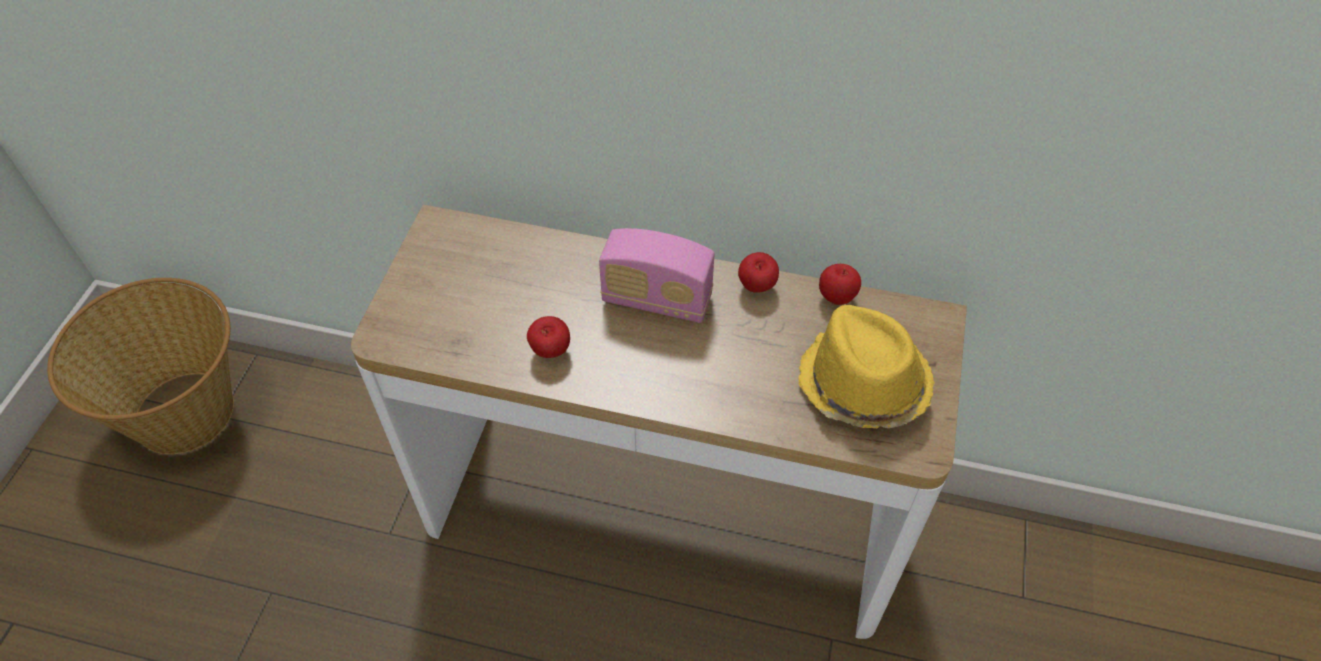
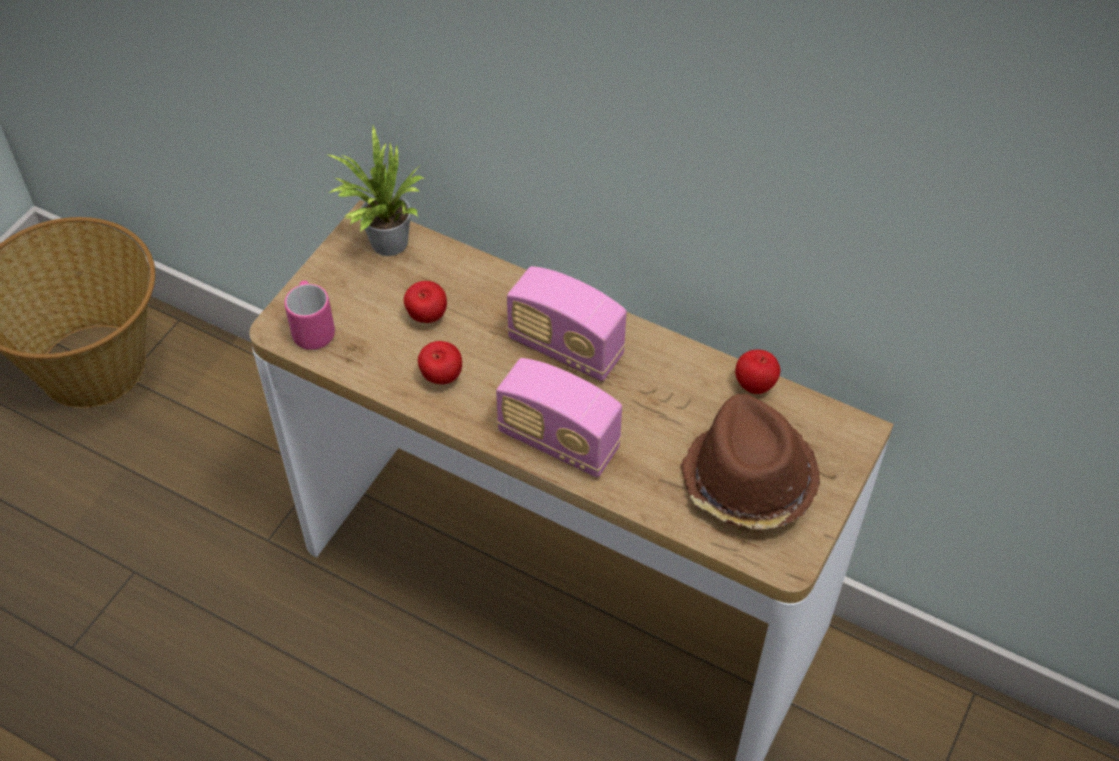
camera: 15 degrees right, 0 degrees up
apple [738,252,779,293] -> apple moved to [404,281,447,323]
yellow hat [798,305,934,428] -> brown hat [680,393,820,529]
none -> pink mug [284,281,335,350]
none -> potted plant [326,126,424,256]
none -> radio [496,358,622,478]

